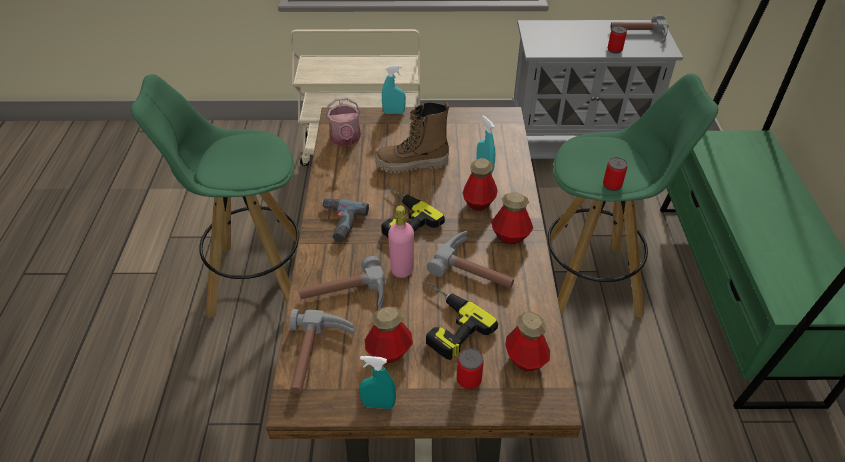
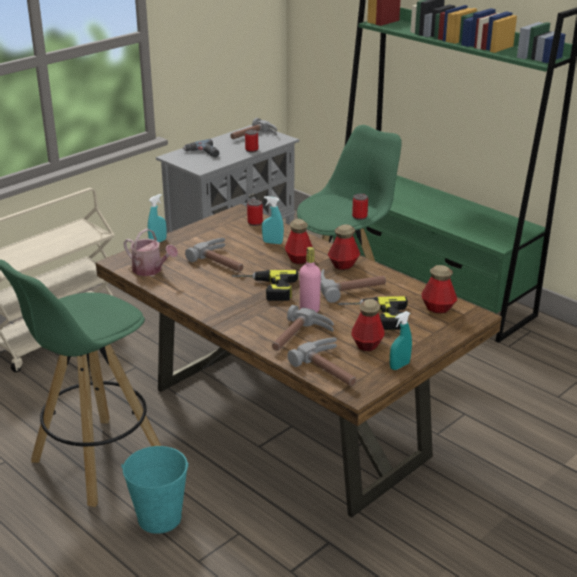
camera: 45 degrees left, 15 degrees down
power drill [321,198,369,242] -> power drill moved to [183,139,219,157]
boot [375,102,449,173] -> hammer [185,238,244,272]
can [457,348,484,389] -> can moved to [247,199,263,226]
none -> turquoise bucket [121,446,189,534]

